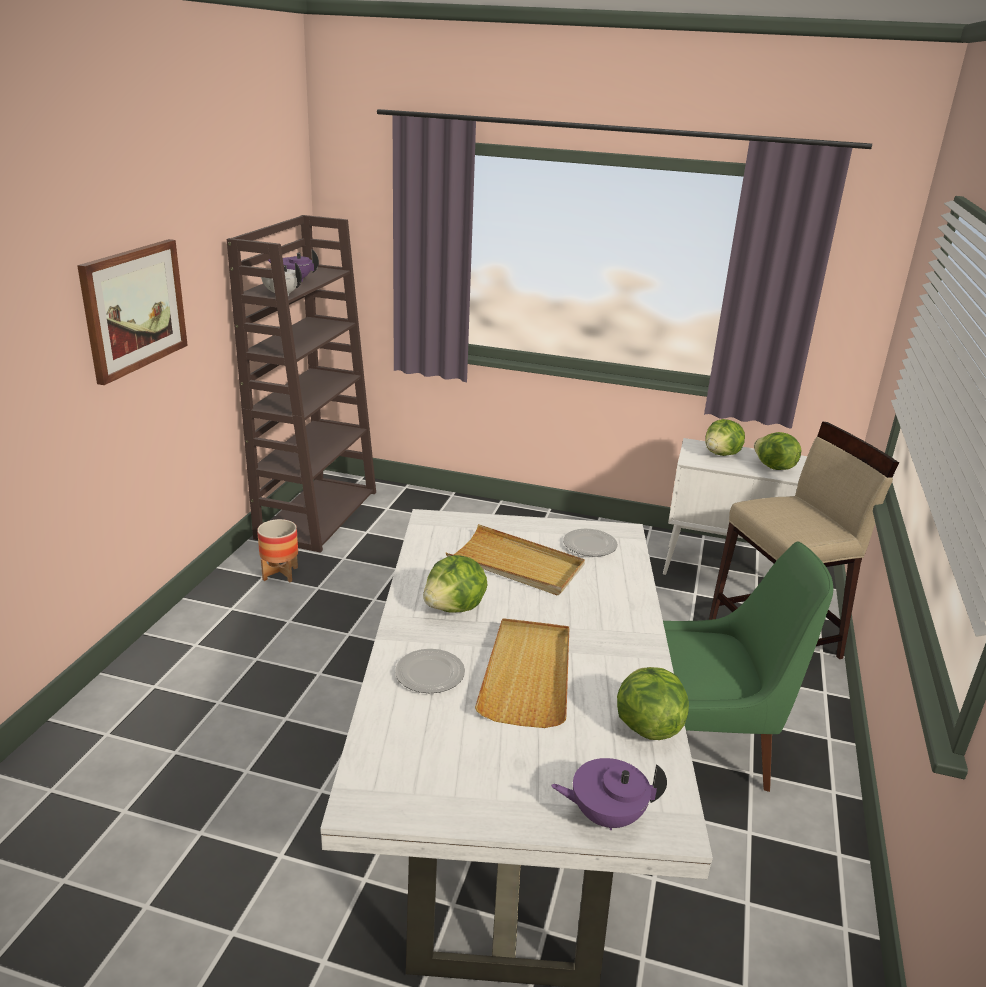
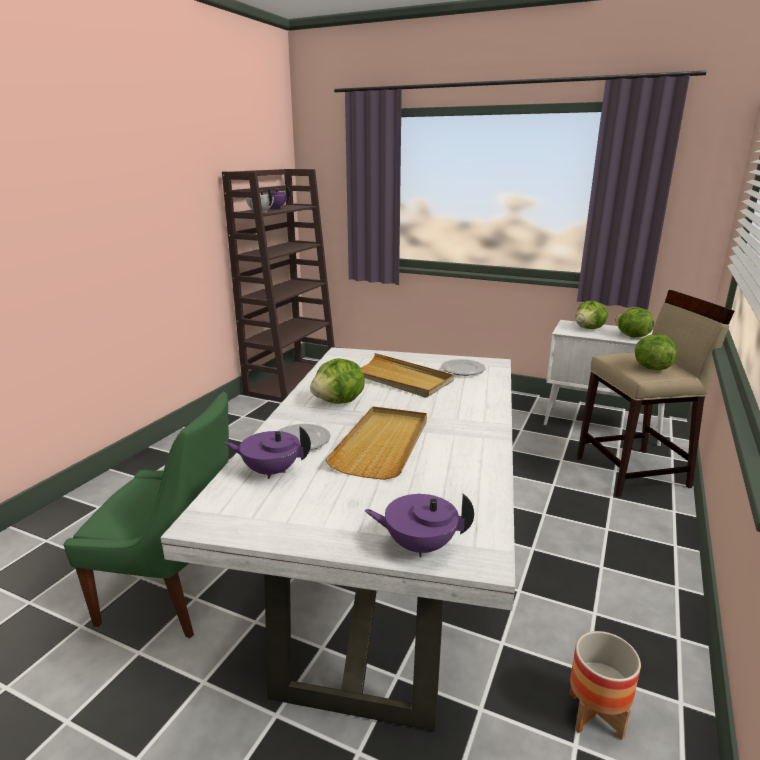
camera: 10 degrees right, 5 degrees down
picture [77,239,188,385] -> none
planter [257,519,298,582] -> planter moved to [569,631,641,740]
lettuce [617,667,689,740] -> lettuce moved to [635,334,677,370]
green chair [663,542,833,792] -> green chair moved to [64,392,229,639]
none -> purple teapot [224,426,311,479]

